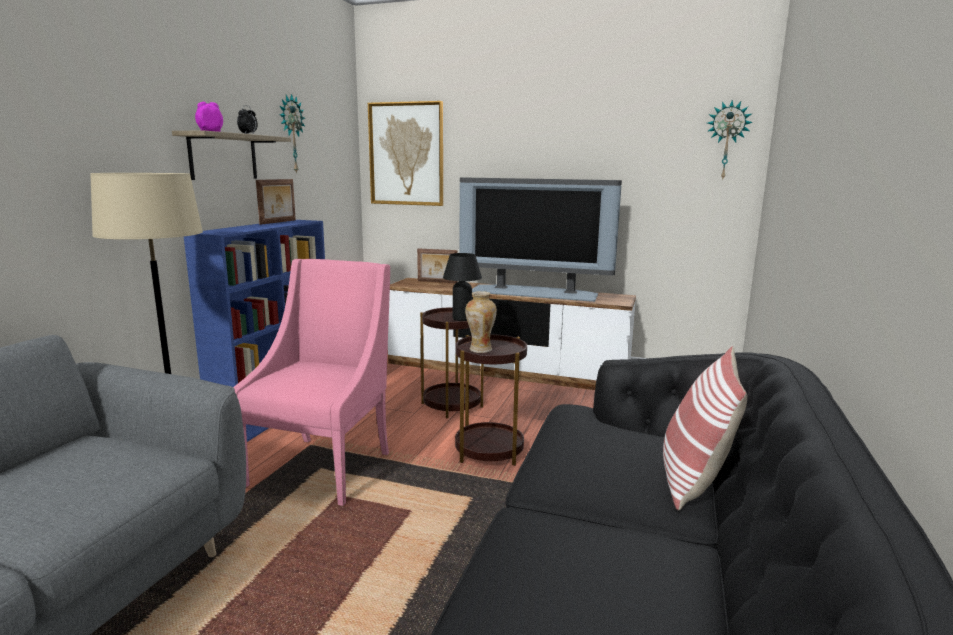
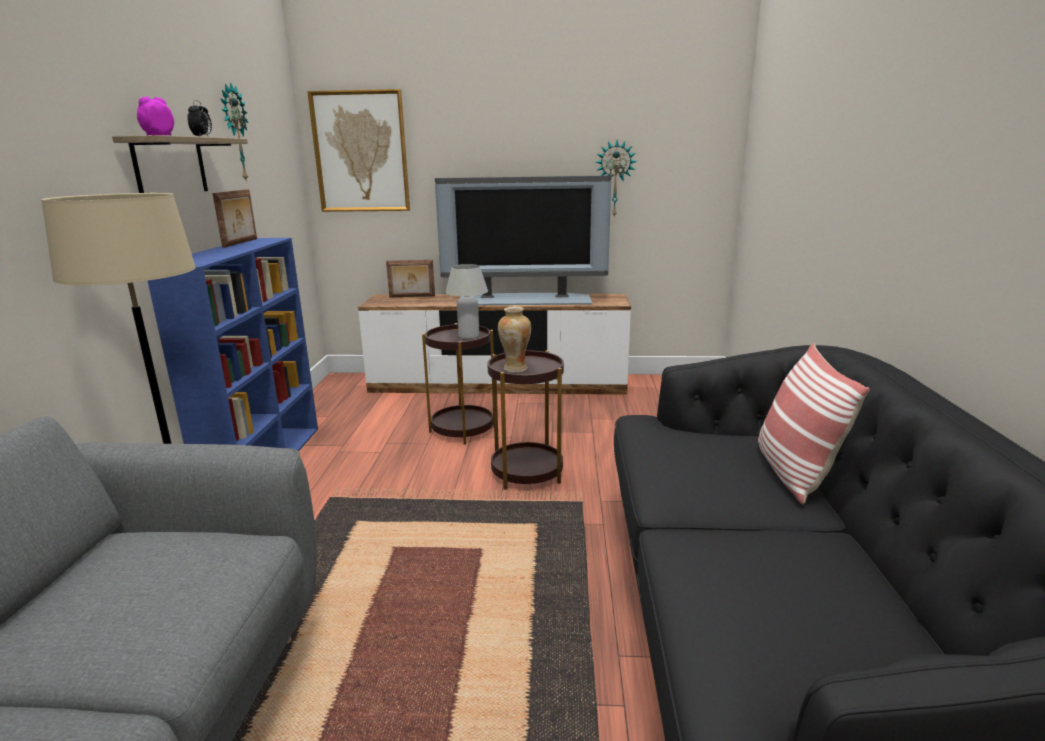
camera: 15 degrees left, 5 degrees up
pink armchair [234,259,390,506] -> none
black table lamp [443,253,482,321] -> white table lamp [445,264,488,339]
wall clock [707,100,753,181] -> wall clock moved to [596,140,637,216]

